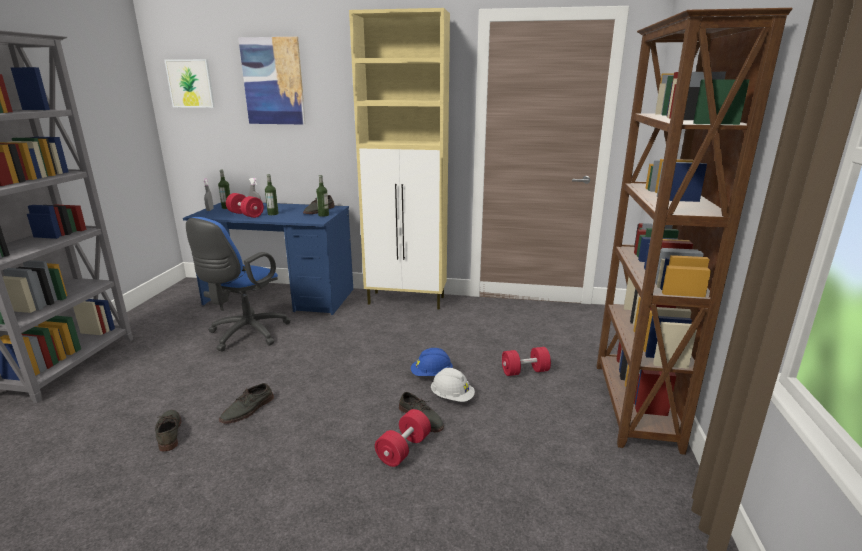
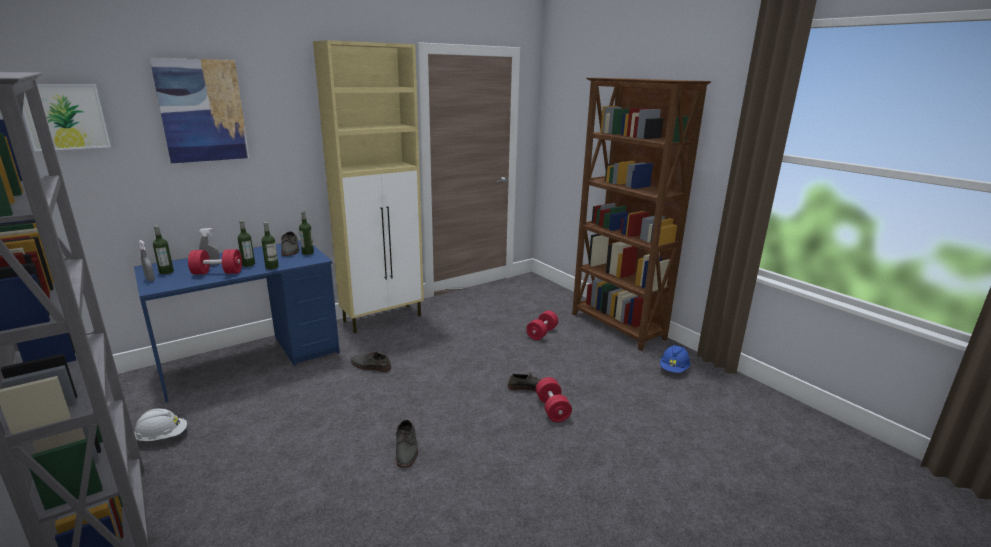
camera: 45 degrees left, 0 degrees up
grey shoe [155,410,181,451] -> grey shoe moved to [351,352,391,372]
blue office chair [186,217,291,351] -> none
blue hard hat [411,348,453,376] -> blue hard hat moved to [660,345,690,373]
white hard hat [431,368,475,402] -> white hard hat moved to [134,408,187,442]
none -> bottle [261,222,279,270]

